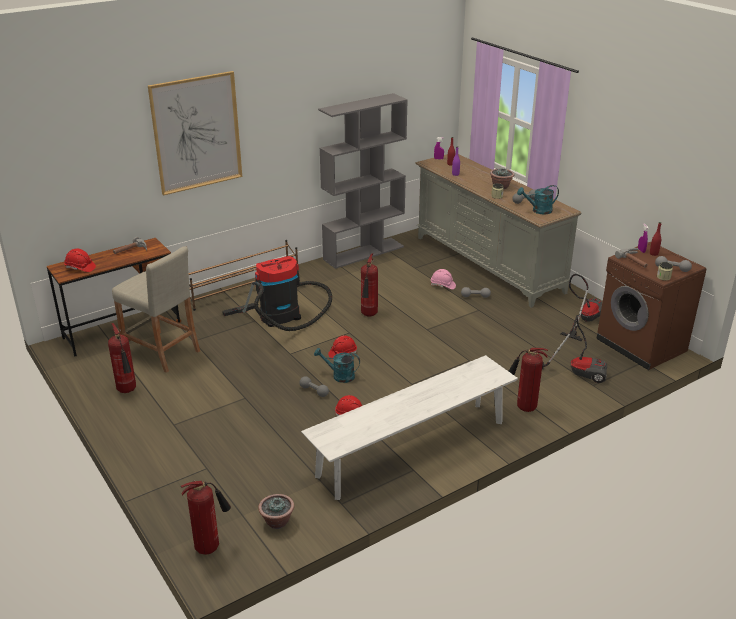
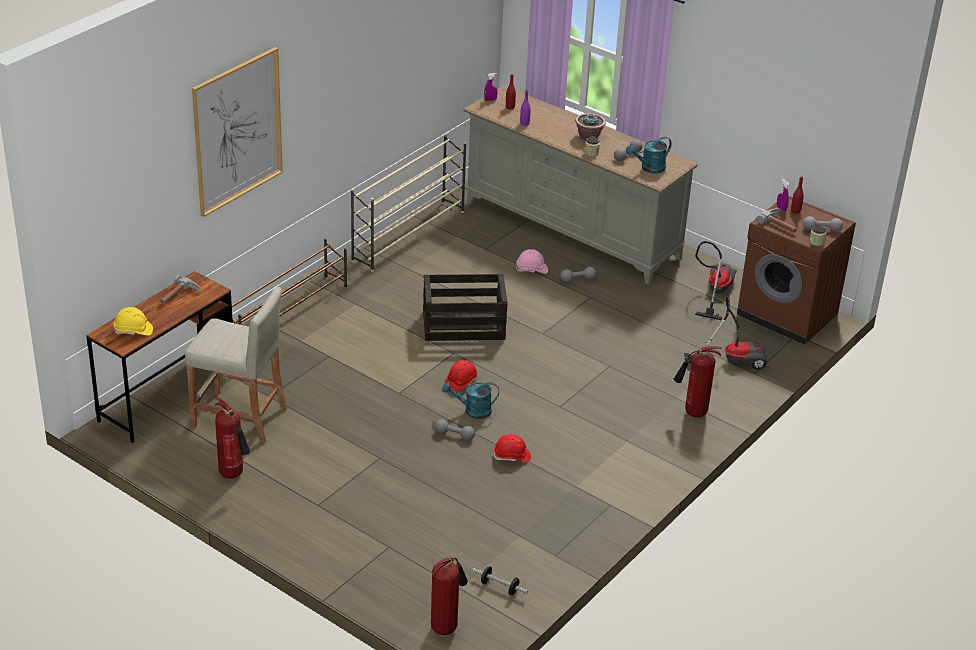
camera: 20 degrees left, 5 degrees up
red hard hat [64,249,96,272] -> yellow hard hat [114,307,153,335]
vacuum cleaner [222,256,332,331] -> none
potted plant [258,494,294,529] -> dumbbell [473,566,528,595]
white bench [301,355,518,500] -> none
grey bookcase [318,93,408,269] -> beige shoe rack [351,133,466,272]
fire extinguisher [361,253,378,316] -> crate [423,274,507,341]

